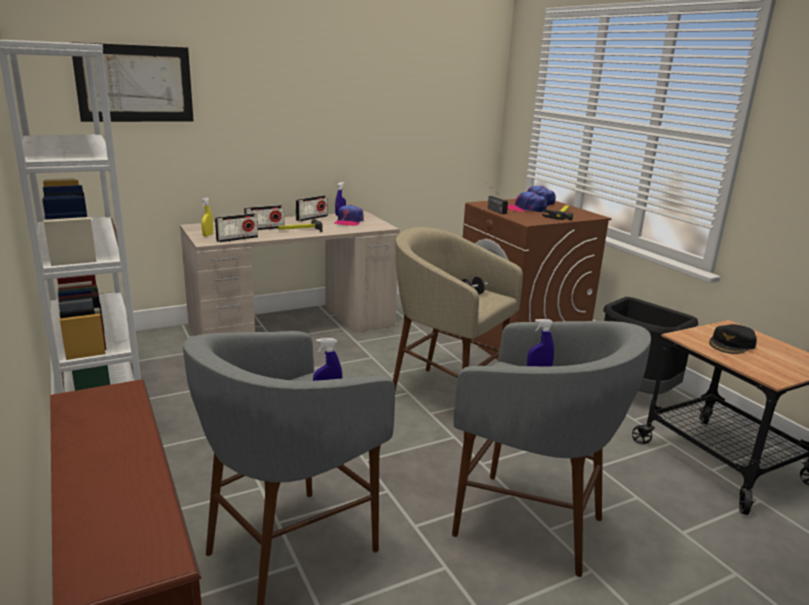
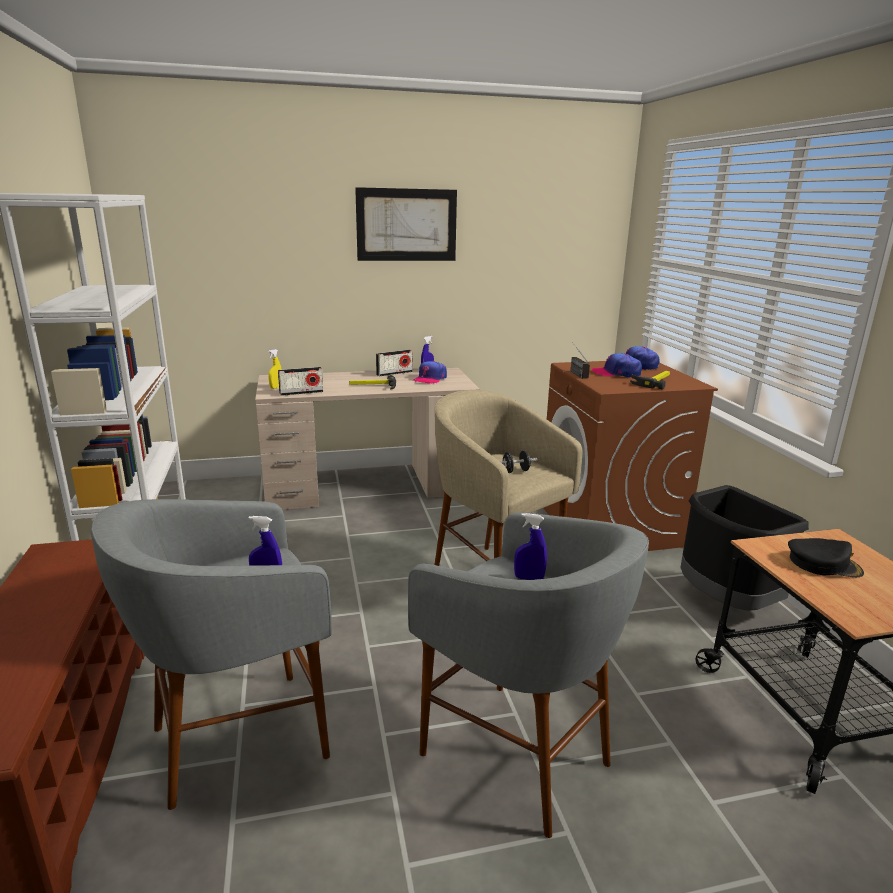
camera: 15 degrees right, 0 degrees up
picture [70,42,194,122] -> picture moved to [355,187,457,261]
radio [244,205,285,230] -> none
black cap [709,324,757,354] -> black cap turned 135 degrees counterclockwise [788,538,864,577]

